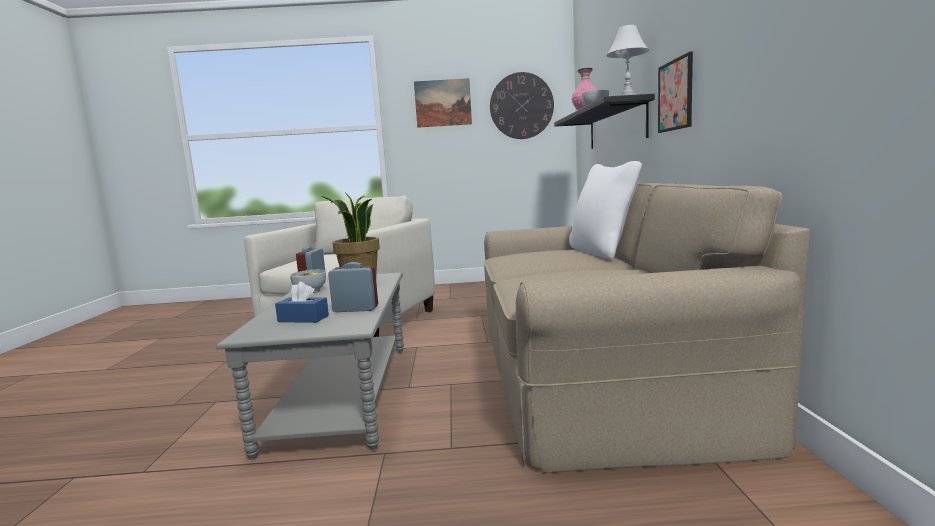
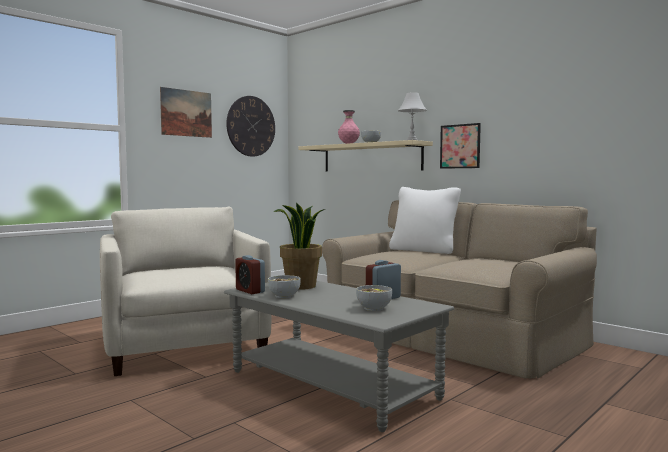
camera: 45 degrees left, 5 degrees down
blue tissue box [275,282,329,323] -> bowl [356,285,392,311]
black shelf [554,94,655,149] -> beige shelf [298,140,433,171]

